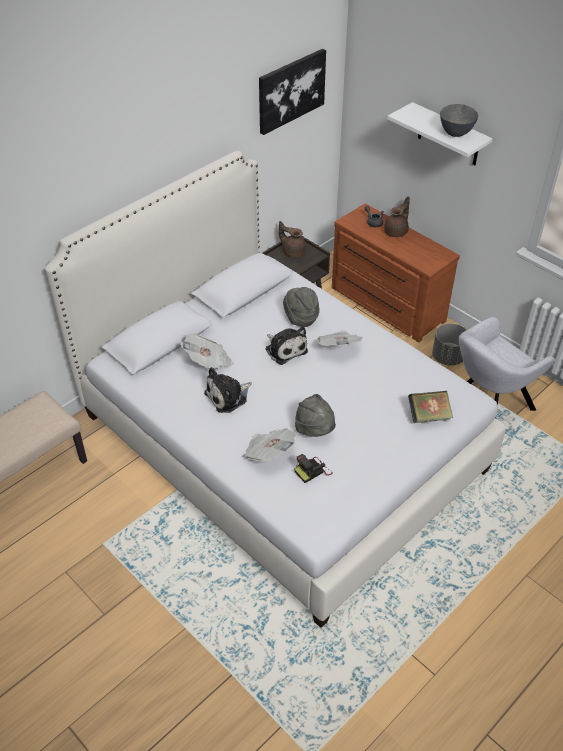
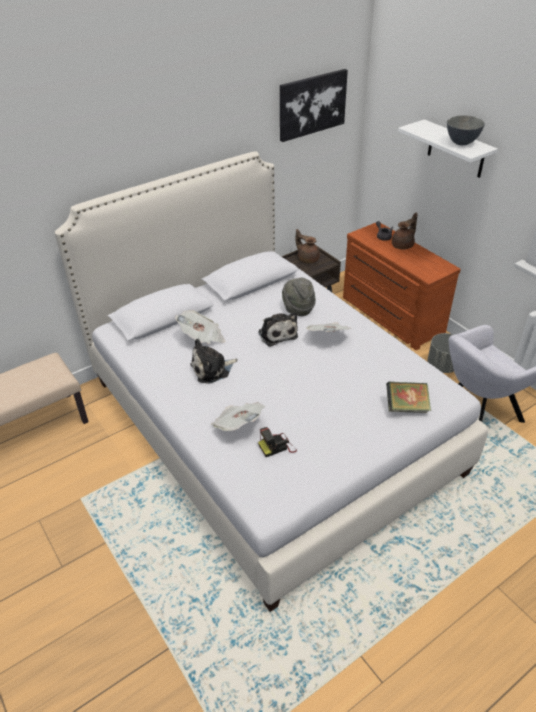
camera: 10 degrees right, 5 degrees down
grey hat [295,394,336,437] -> none

